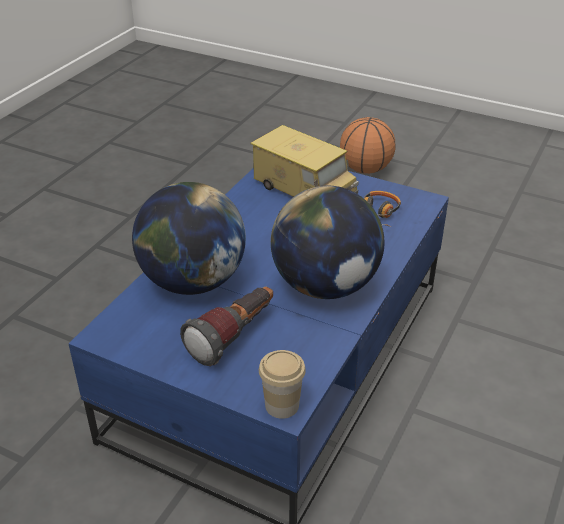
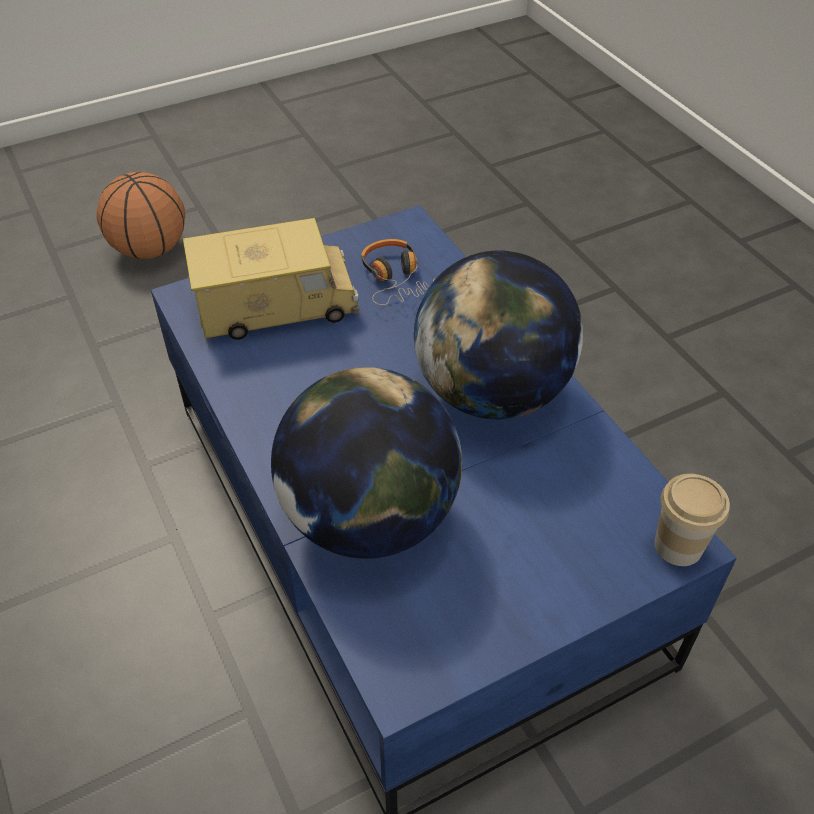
camera: 55 degrees left, 10 degrees up
flashlight [180,286,273,366] -> none

